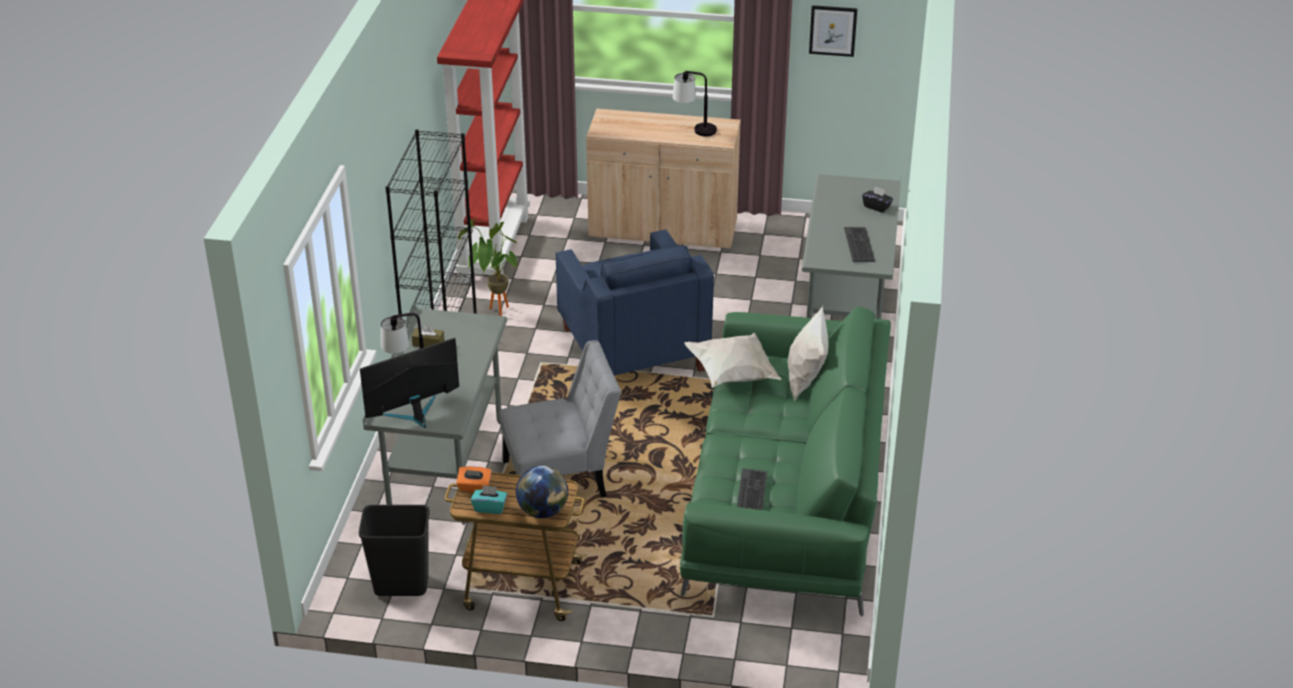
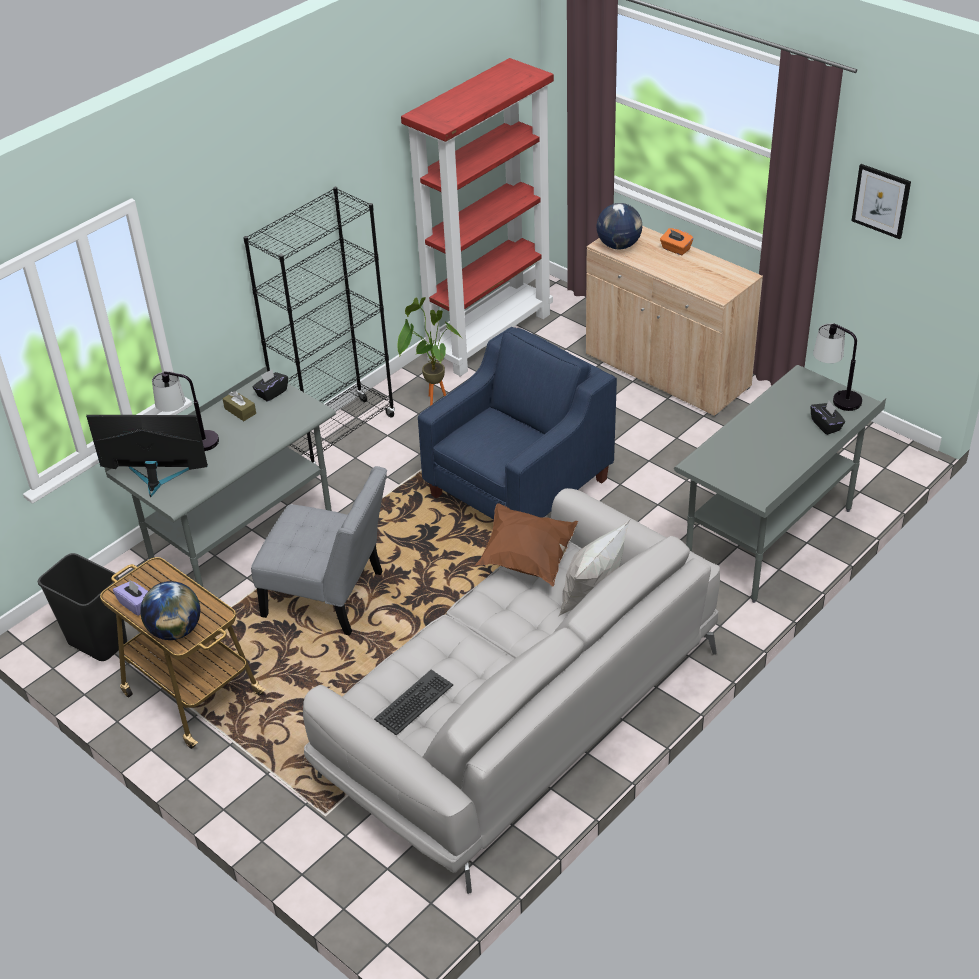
camera: 35 degrees right, 5 degrees up
orange tissue box [456,466,492,492] -> orange tissue box moved to [660,228,693,255]
turquoise tissue box [471,485,507,514] -> purple tissue box [113,580,148,616]
blue armchair [556,229,714,375] -> blue armchair turned 150 degrees counterclockwise [418,327,617,519]
table lamp [673,71,717,137] -> table lamp moved to [813,323,862,411]
green sofa [680,307,891,617] -> grey sofa [303,488,720,894]
white pillow [684,333,782,388] -> brown pillow [475,503,578,586]
keyboard [844,227,875,262] -> none
none -> black tissue box [253,369,288,402]
none -> globe [597,203,642,249]

